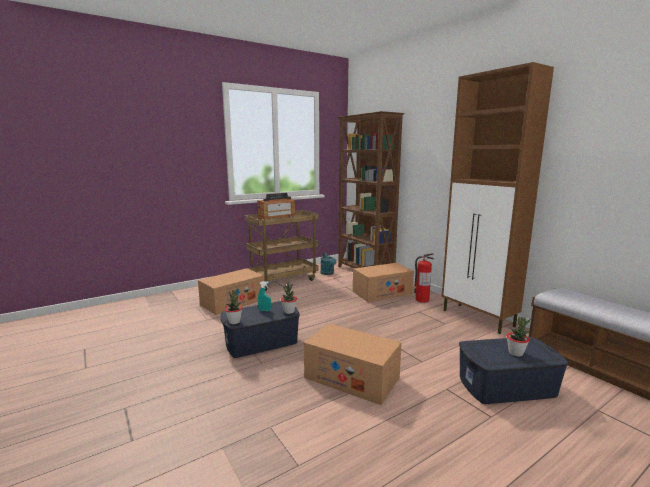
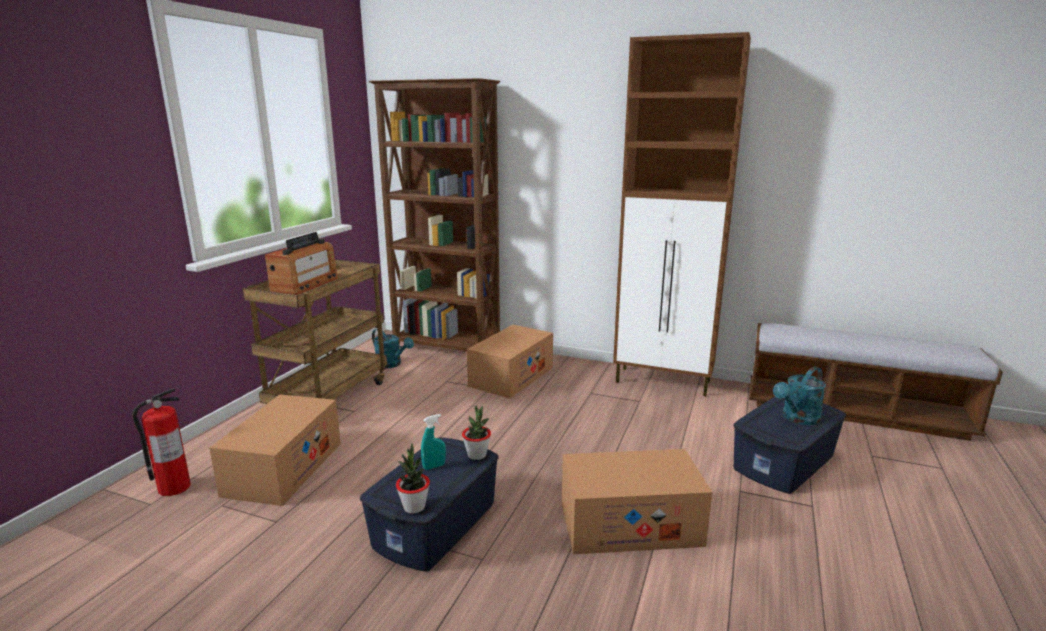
camera: 35 degrees left, 5 degrees up
fire extinguisher [414,253,434,303] -> fire extinguisher moved to [132,388,191,496]
potted plant [507,316,532,357] -> turquoise watering can [773,367,826,425]

